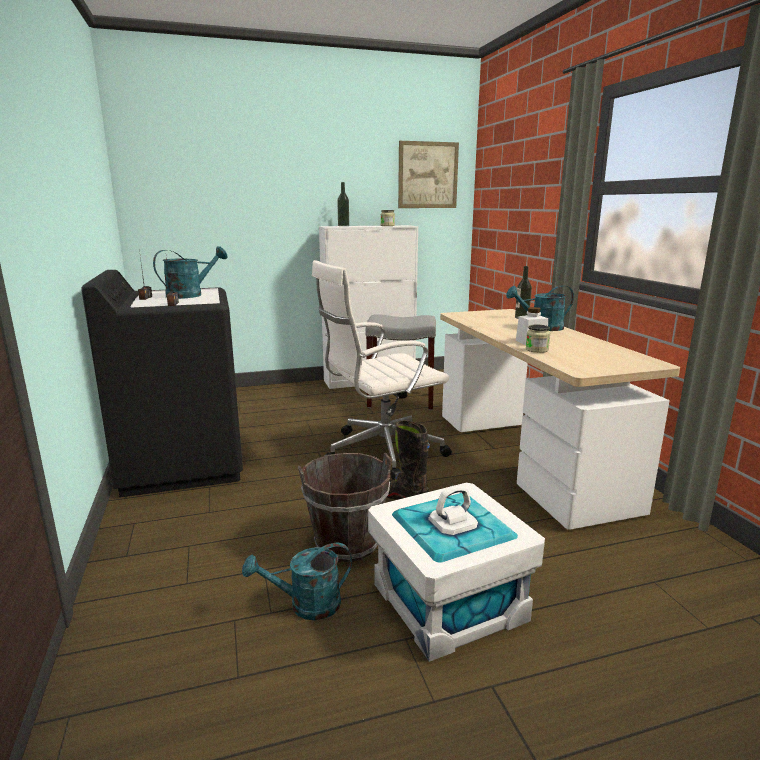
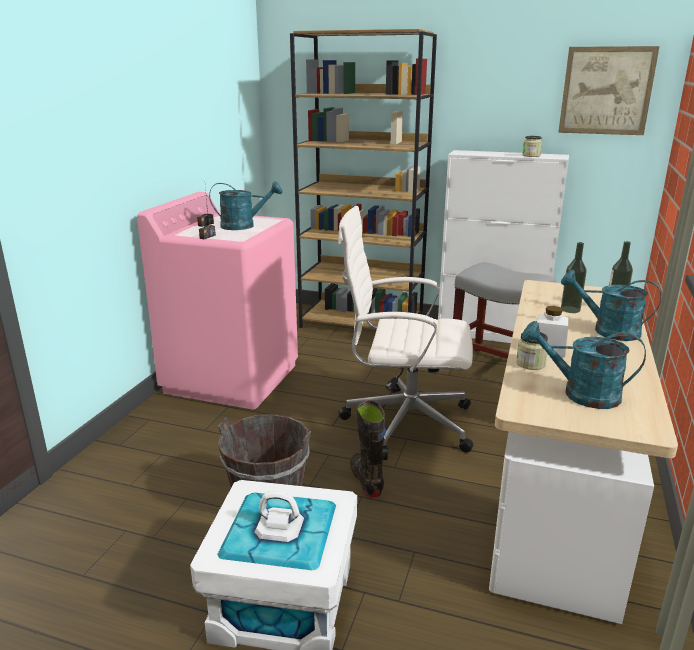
camera: 35 degrees right, 5 degrees up
black washing machine [81,270,243,497] -> pink washing machine [137,192,298,409]
turquoise watering can [242,543,352,620] -> turquoise watering can moved to [522,321,646,409]
bottle [337,182,349,226] -> bottle moved to [561,242,587,313]
none -> brown bookcase [290,29,437,329]

